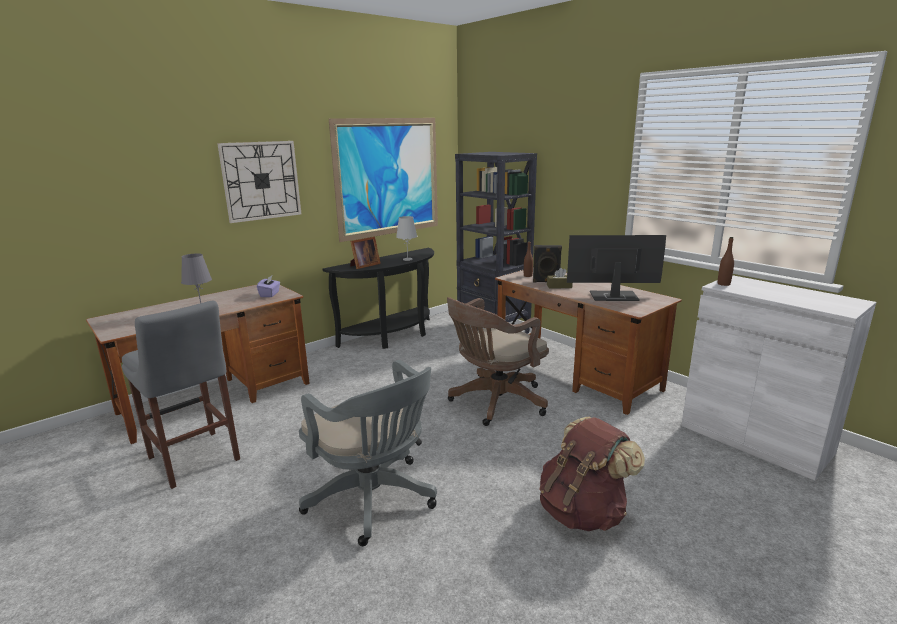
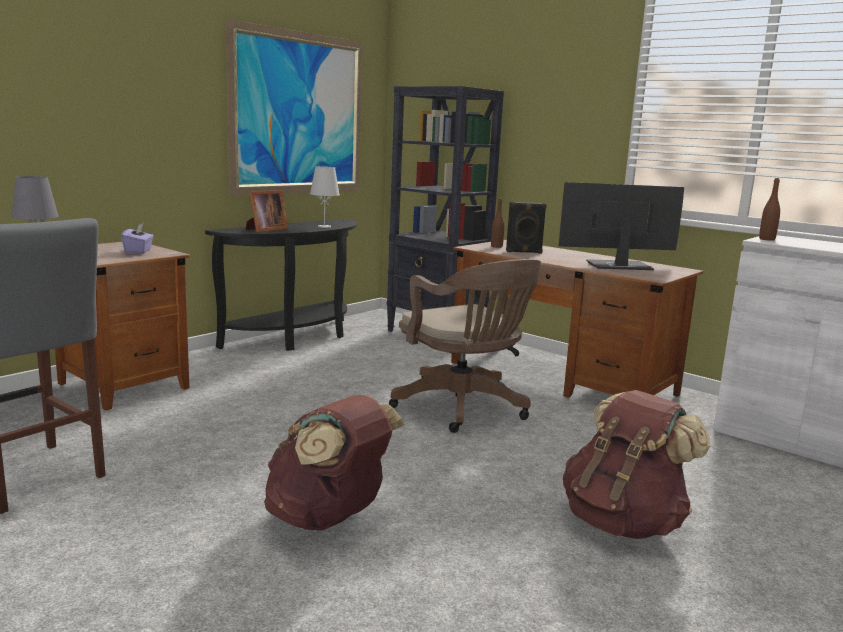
camera: 10 degrees left, 5 degrees down
wall clock [217,141,301,223] -> none
grey office chair [299,360,437,546] -> brown backpack [264,395,405,530]
brown office chair [447,297,549,426] -> brown office chair turned 75 degrees counterclockwise [389,259,541,433]
brown tissue box [547,268,573,289] -> none

